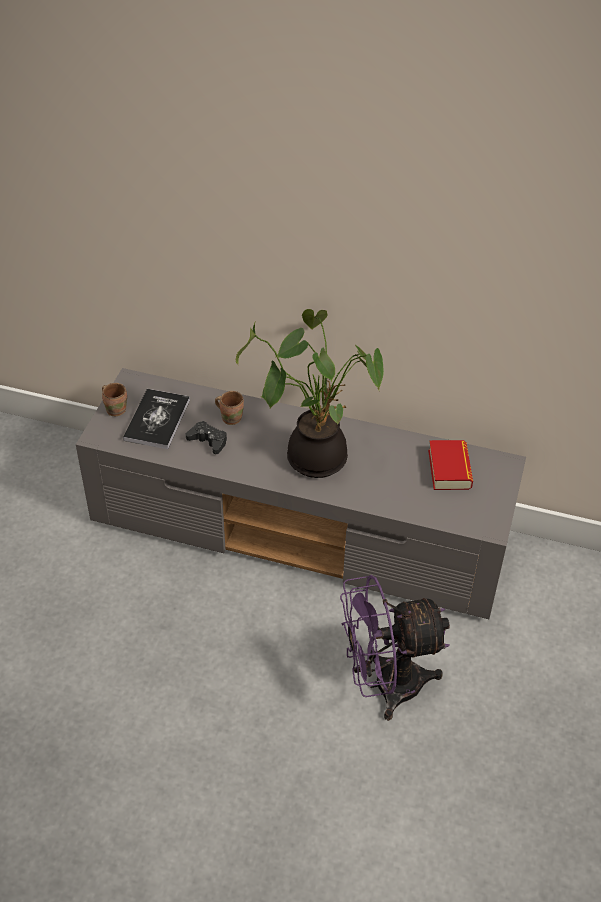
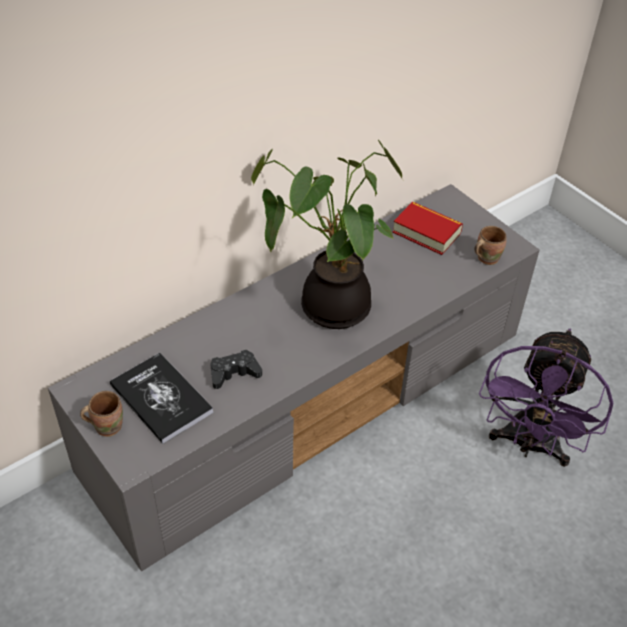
camera: 55 degrees left, 0 degrees up
brown mug [215,391,244,425] -> brown mug moved to [474,226,507,265]

